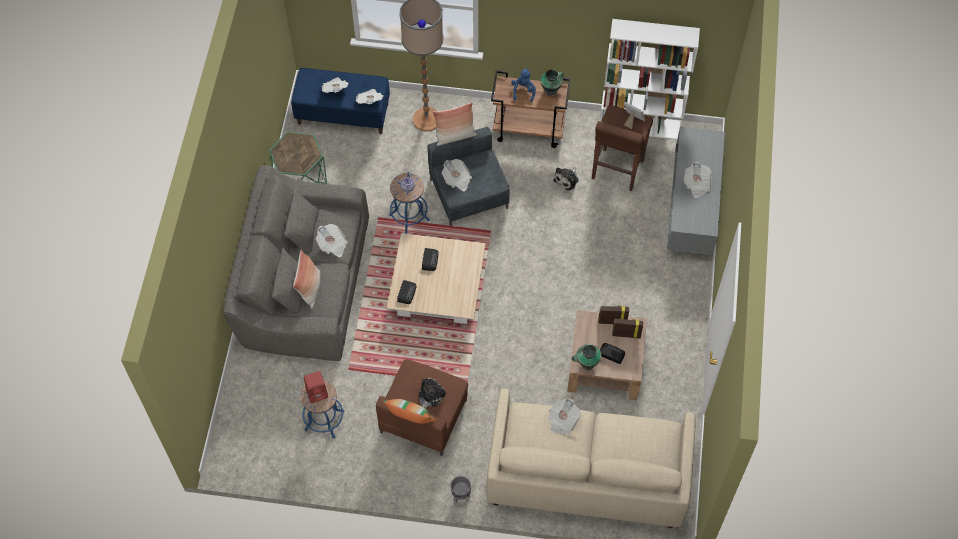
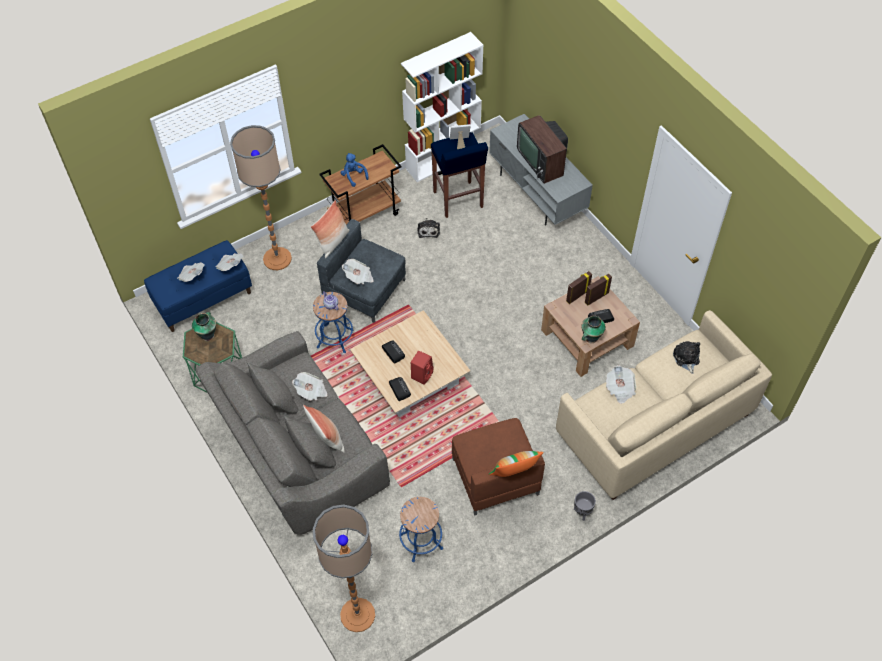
camera: 40 degrees left, 5 degrees down
red speaker [304,371,328,403] -> red speaker moved to [411,351,433,385]
plush toy [418,378,446,408] -> plush toy moved to [673,341,700,374]
vase [540,69,564,96] -> vase moved to [192,312,216,341]
brown stool [592,105,653,191] -> blue stool [431,132,488,218]
newspaper [683,162,712,198] -> television [517,115,568,184]
none -> floor lamp [313,505,375,632]

